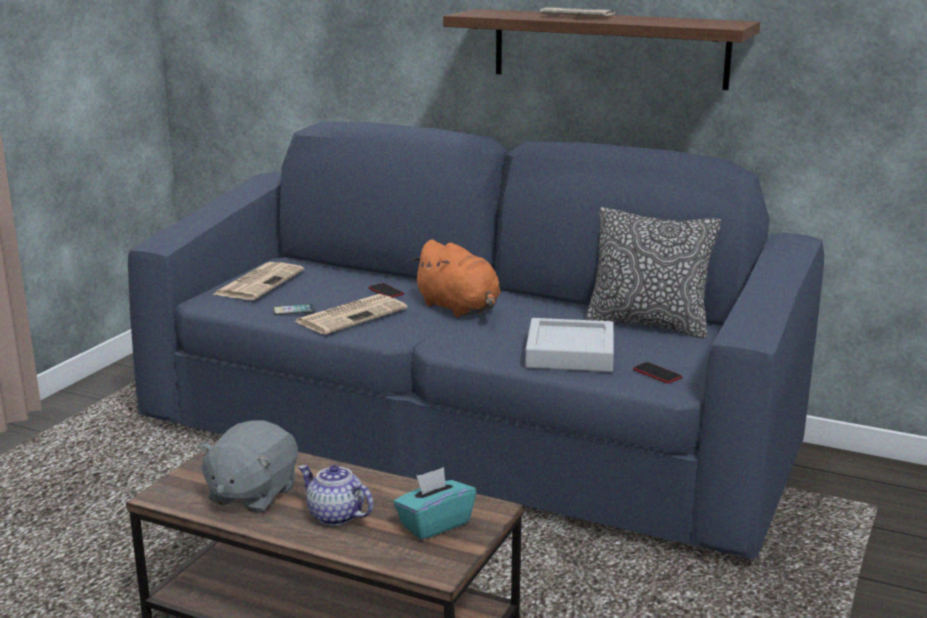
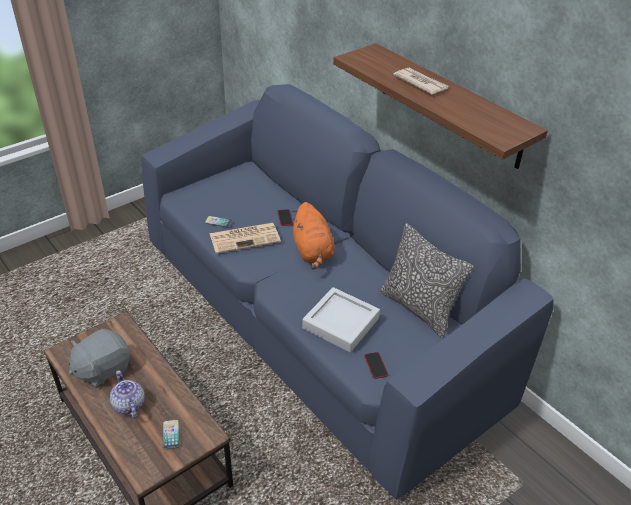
camera: 25 degrees right, 20 degrees up
newspaper [212,262,304,300] -> none
turquoise tissue box [393,467,476,540] -> phone [163,419,180,450]

